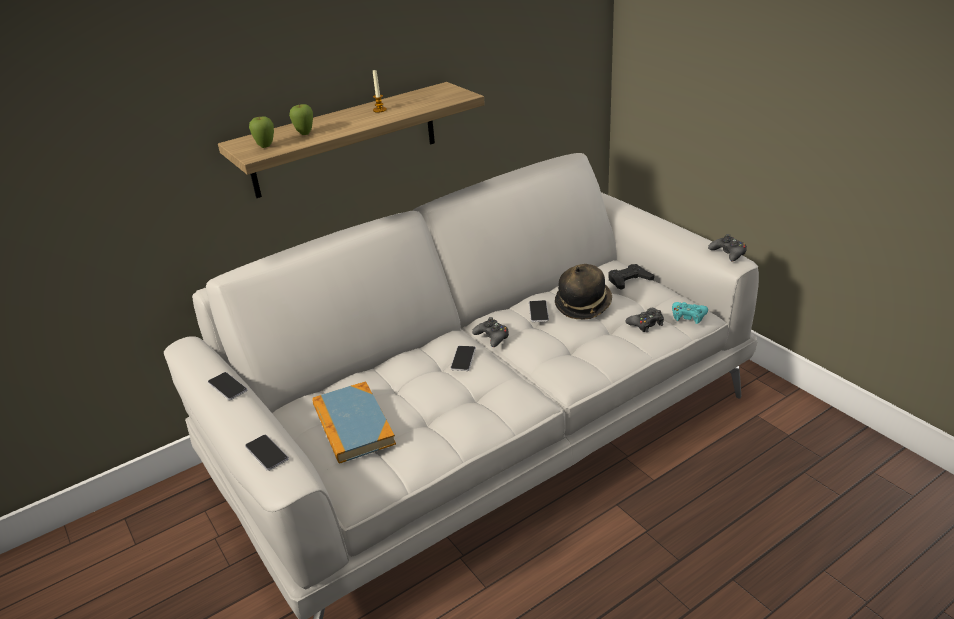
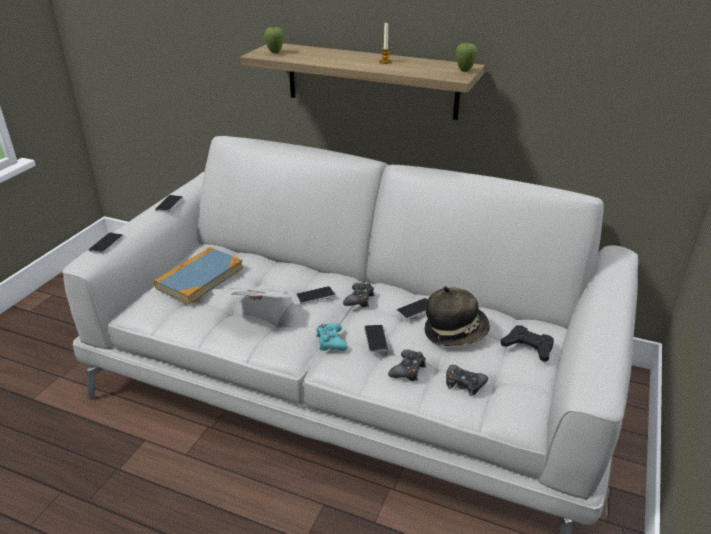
camera: 55 degrees right, 0 degrees up
apple [289,104,313,135] -> apple moved to [456,42,478,72]
turquoise game controller [672,302,708,324] -> turquoise game controller moved to [316,323,348,351]
black game controller [708,234,747,261] -> black game controller moved to [388,349,426,381]
none -> newspaper [212,288,293,301]
none -> phone [364,325,389,352]

